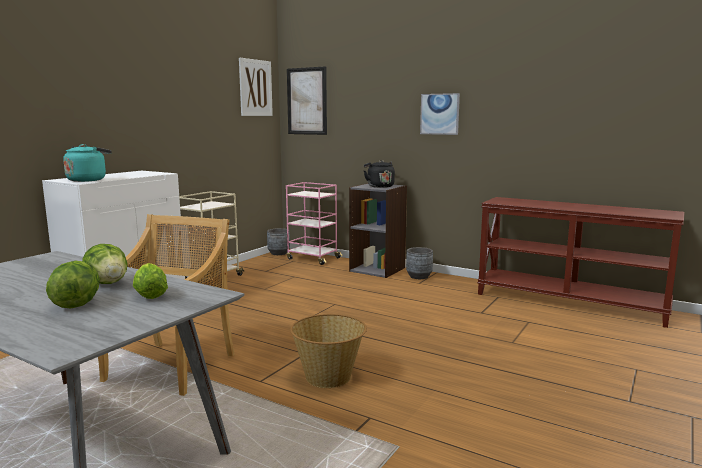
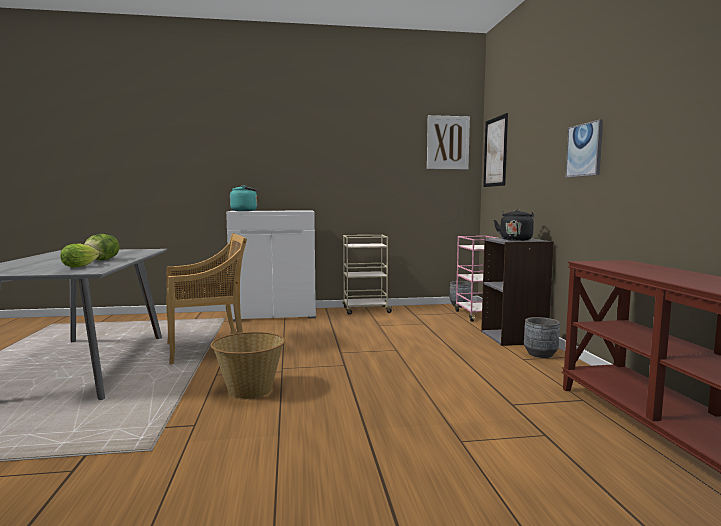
camera: 50 degrees right, 5 degrees down
lettuce [46,261,100,308] -> none

